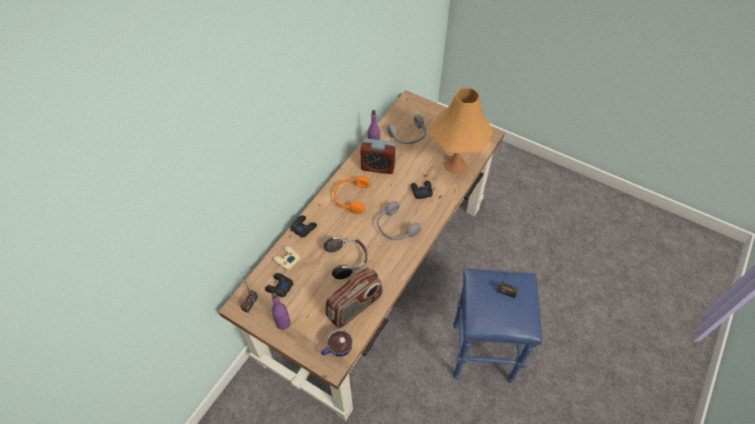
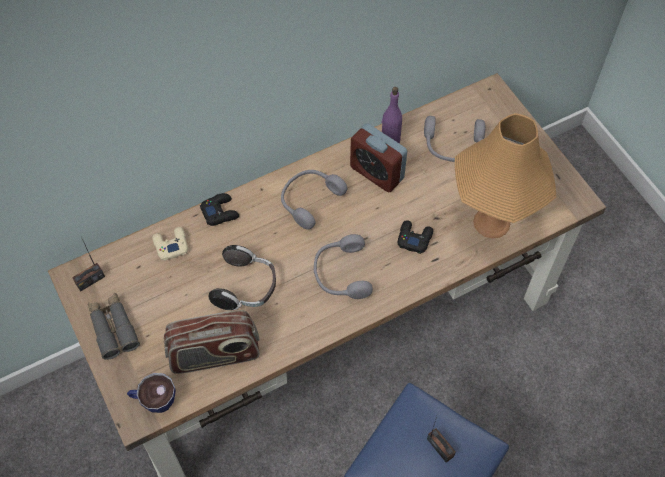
camera: 30 degrees right, 5 degrees up
black game controller [265,273,293,297] -> none
purple bottle [272,293,291,330] -> grey binoculars [88,293,140,360]
orange headphones [334,176,370,214] -> grey headphones [281,170,347,229]

